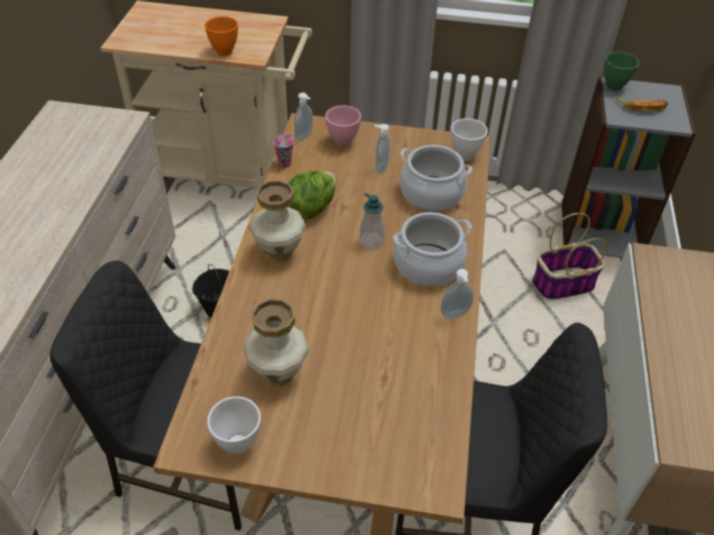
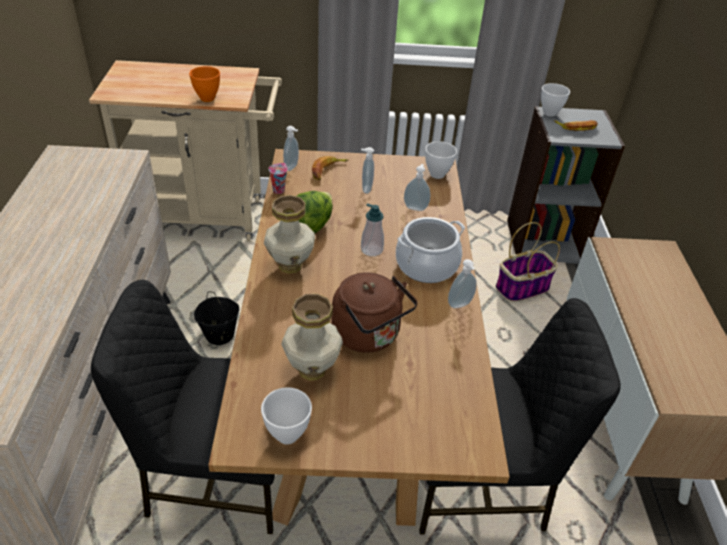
camera: 10 degrees left, 5 degrees down
pink bowl [325,105,361,148] -> banana [312,156,349,180]
cooking pot [400,145,472,212] -> soap dispenser [404,164,430,211]
green bowl [604,52,639,91] -> white bowl [541,83,570,117]
none -> brown kettle [332,272,418,353]

